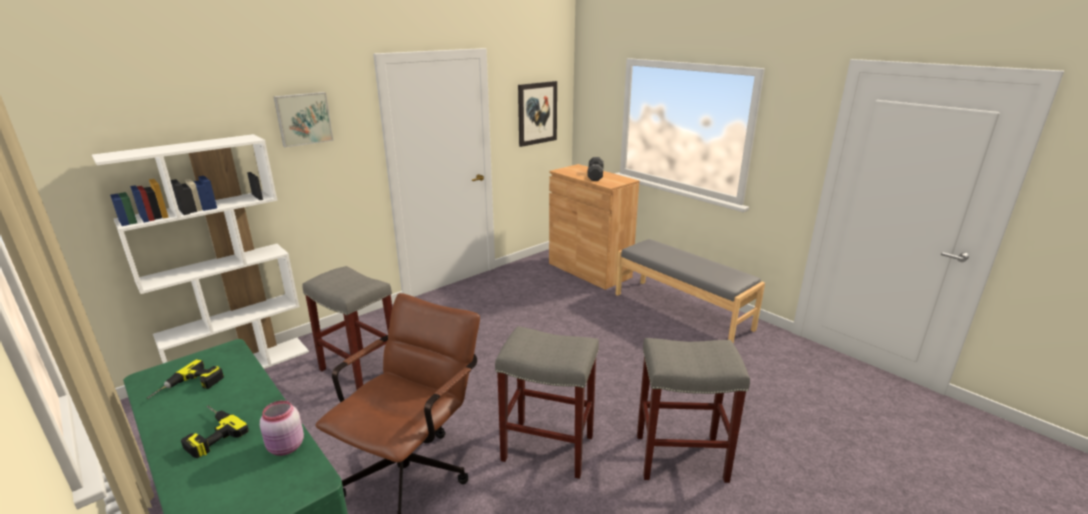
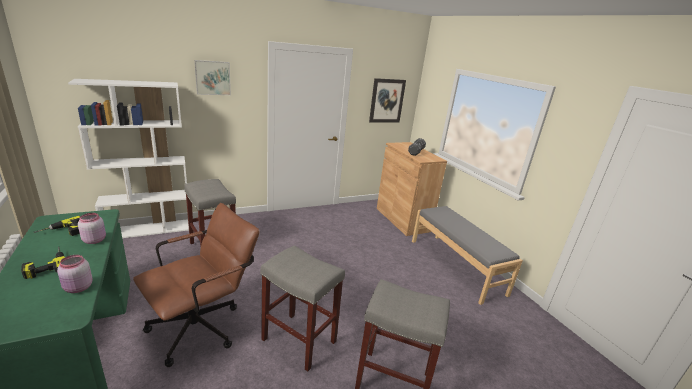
camera: 15 degrees right, 0 degrees up
none -> pink jar [78,213,106,244]

